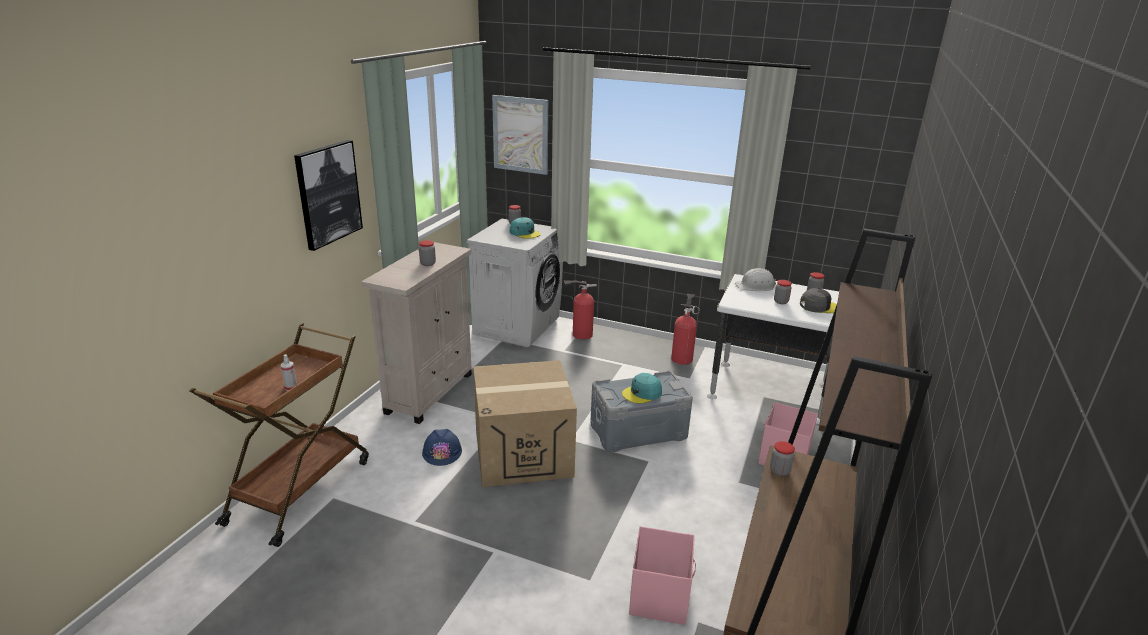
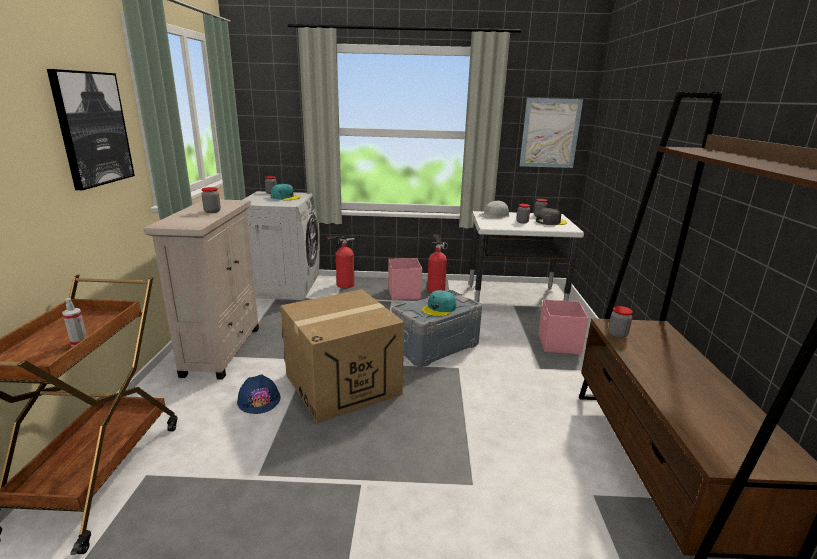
camera: 20 degrees left, 5 degrees down
picture [492,95,548,175] -> picture moved to [520,98,583,168]
pink storage box [629,526,696,625] -> pink storage box moved to [388,258,422,300]

